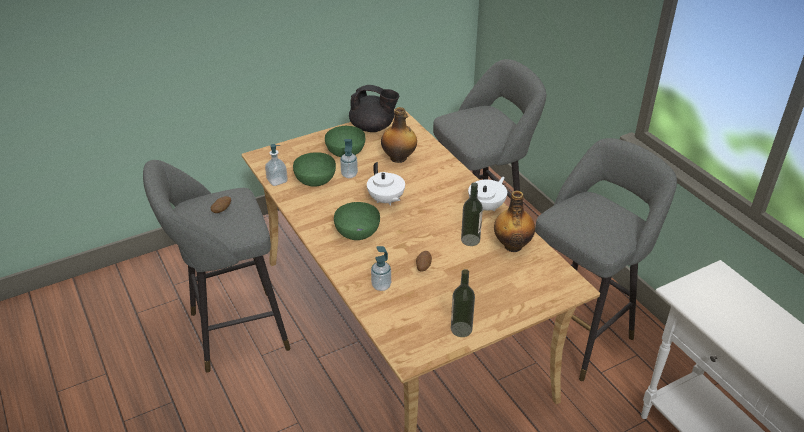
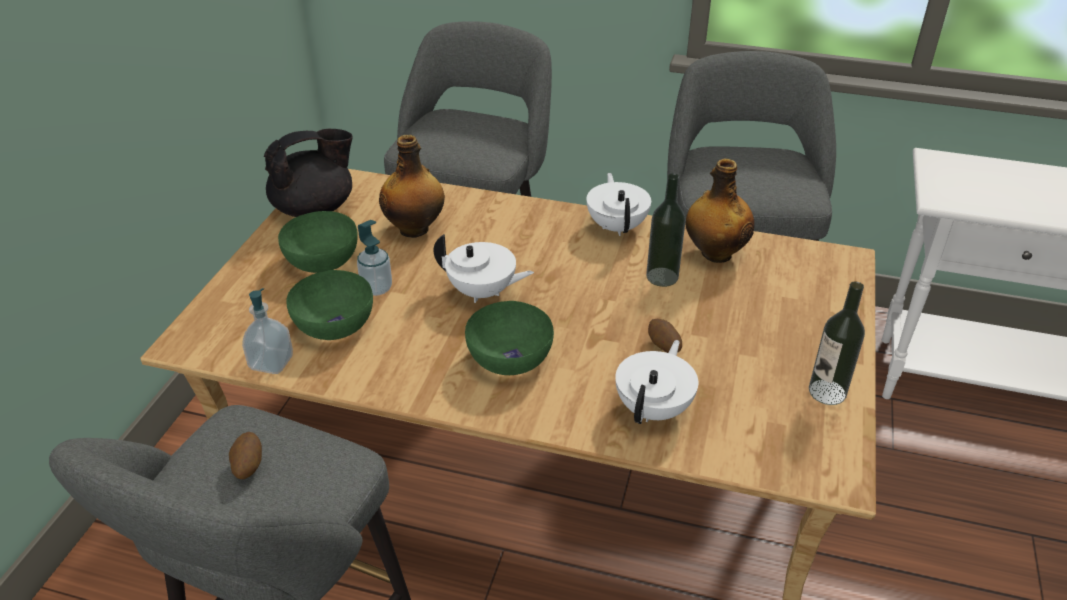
camera: 45 degrees left, 0 degrees up
soap dispenser [371,246,391,291] -> white teapot [615,340,698,424]

